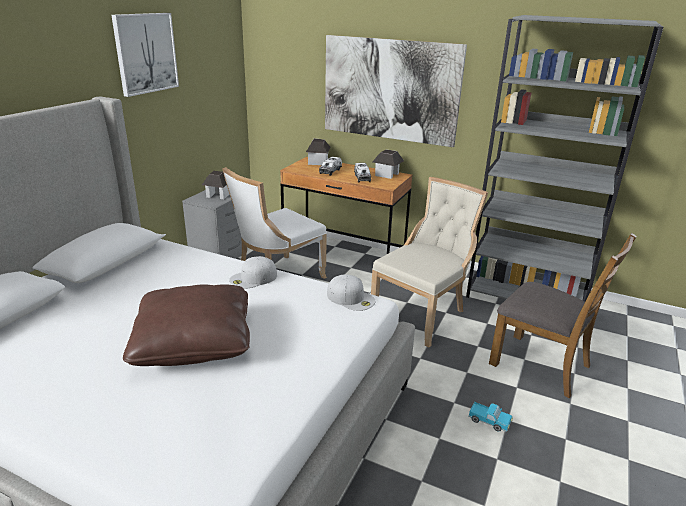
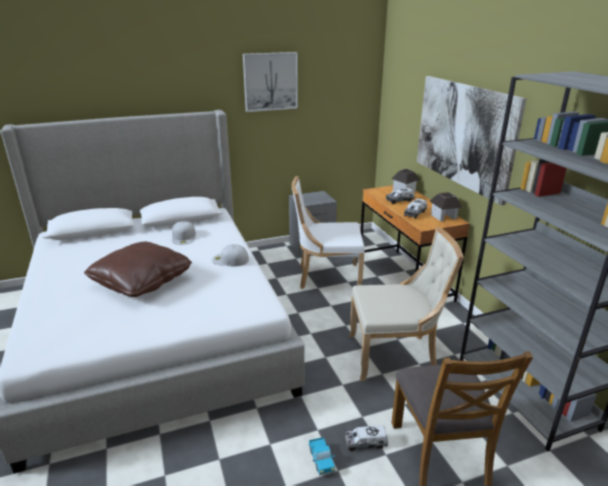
camera: 45 degrees right, 0 degrees up
toy house [202,171,230,199] -> none
white cap [327,274,375,311] -> white cap moved to [172,221,196,245]
none -> toy truck [345,425,388,452]

